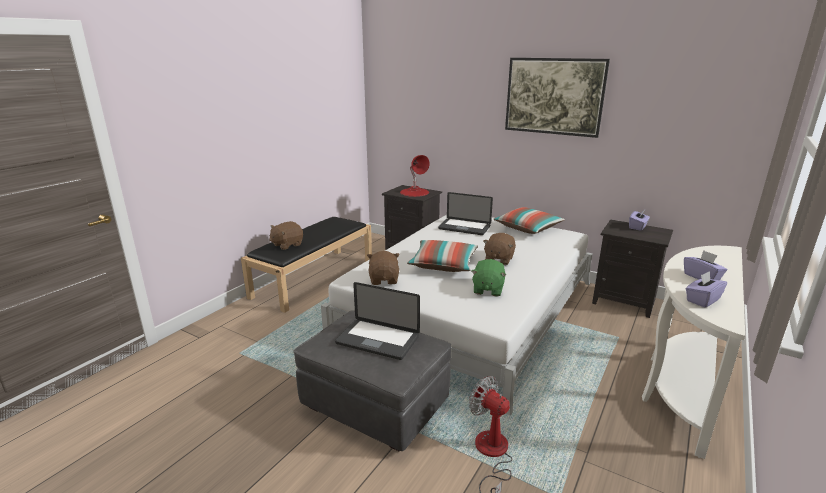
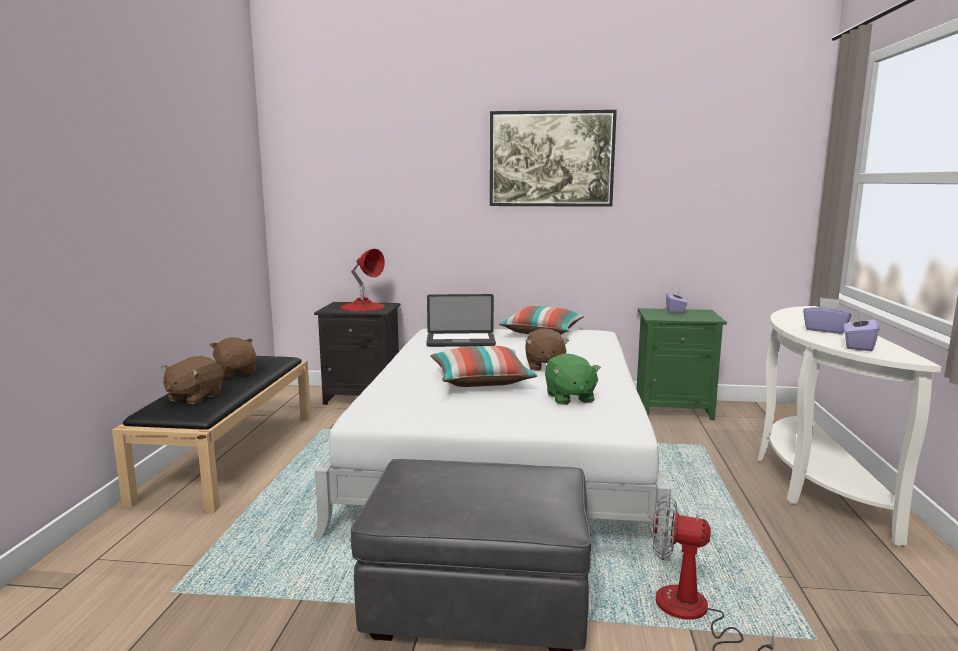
camera: 25 degrees left, 10 degrees down
laptop [335,282,420,360] -> none
brown plush toy [367,251,400,285] -> brown plush toy moved to [210,337,256,379]
black nightstand [592,219,673,318] -> green nightstand [637,308,727,420]

